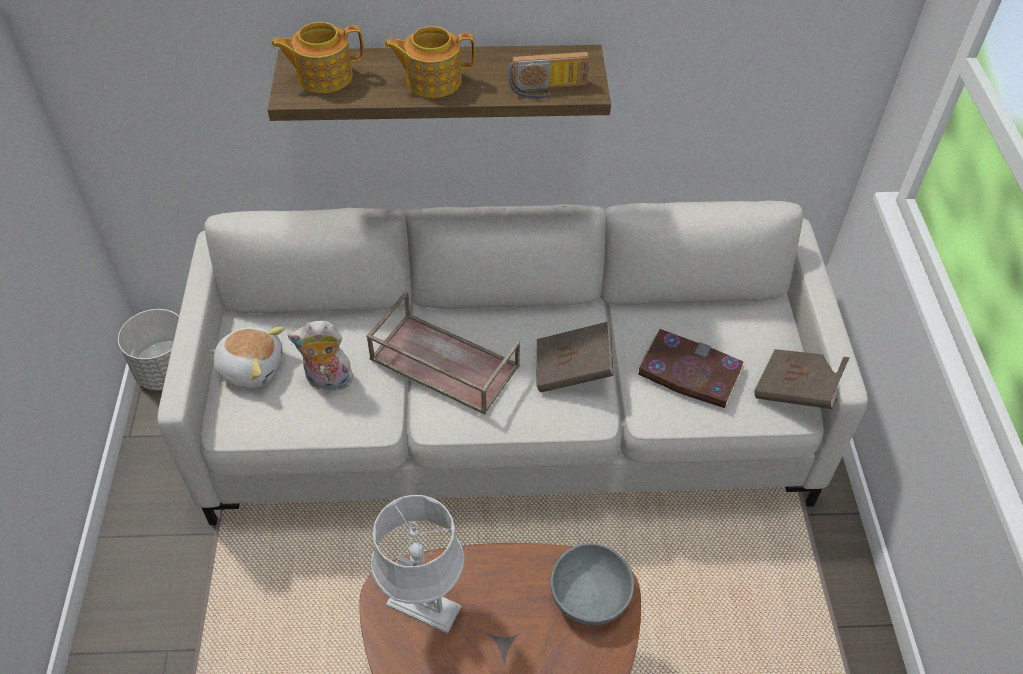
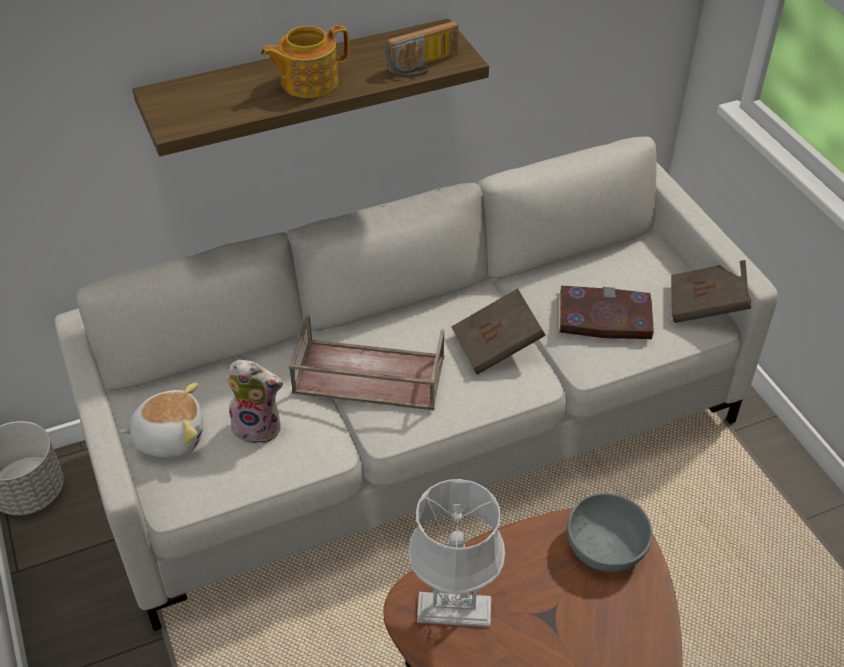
camera: 20 degrees left, 5 degrees down
teapot [271,22,364,93] -> none
plush toy [288,321,356,391] -> plush toy turned 150 degrees counterclockwise [227,360,283,444]

